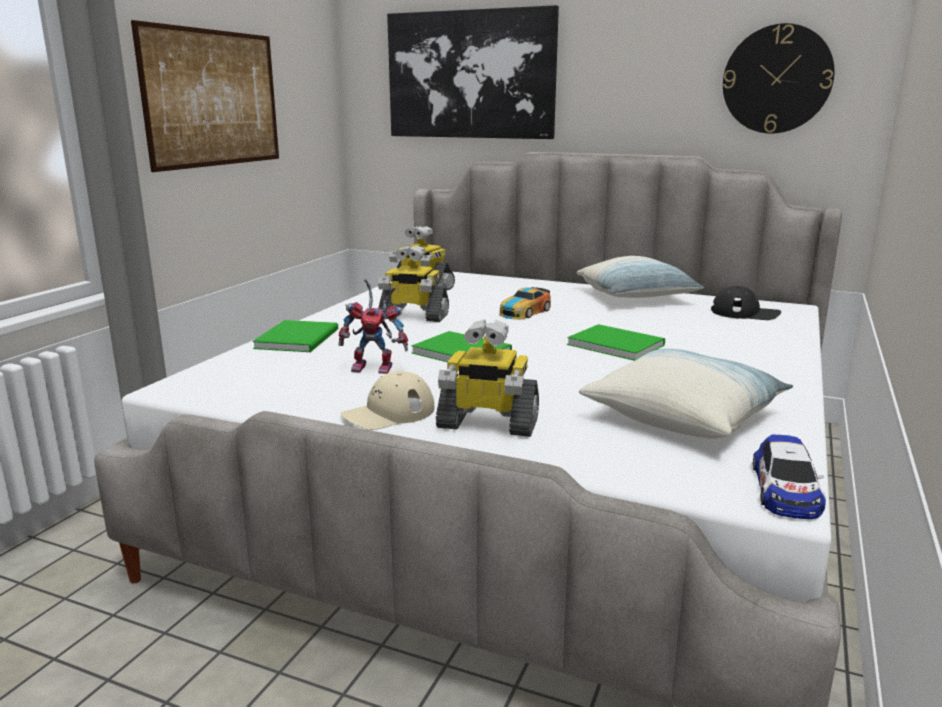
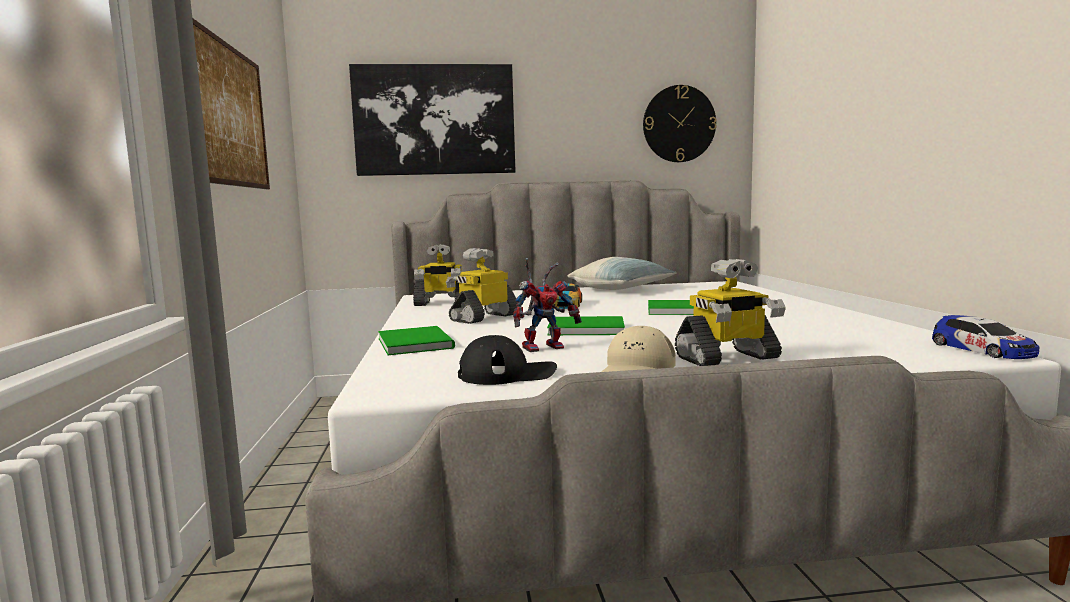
camera: 30 degrees left, 10 degrees down
toy robot [378,246,449,322] -> toy robot turned 150 degrees clockwise [446,248,517,324]
pillow [579,349,793,439] -> none
black cap [711,286,781,320] -> black cap moved to [458,335,557,385]

